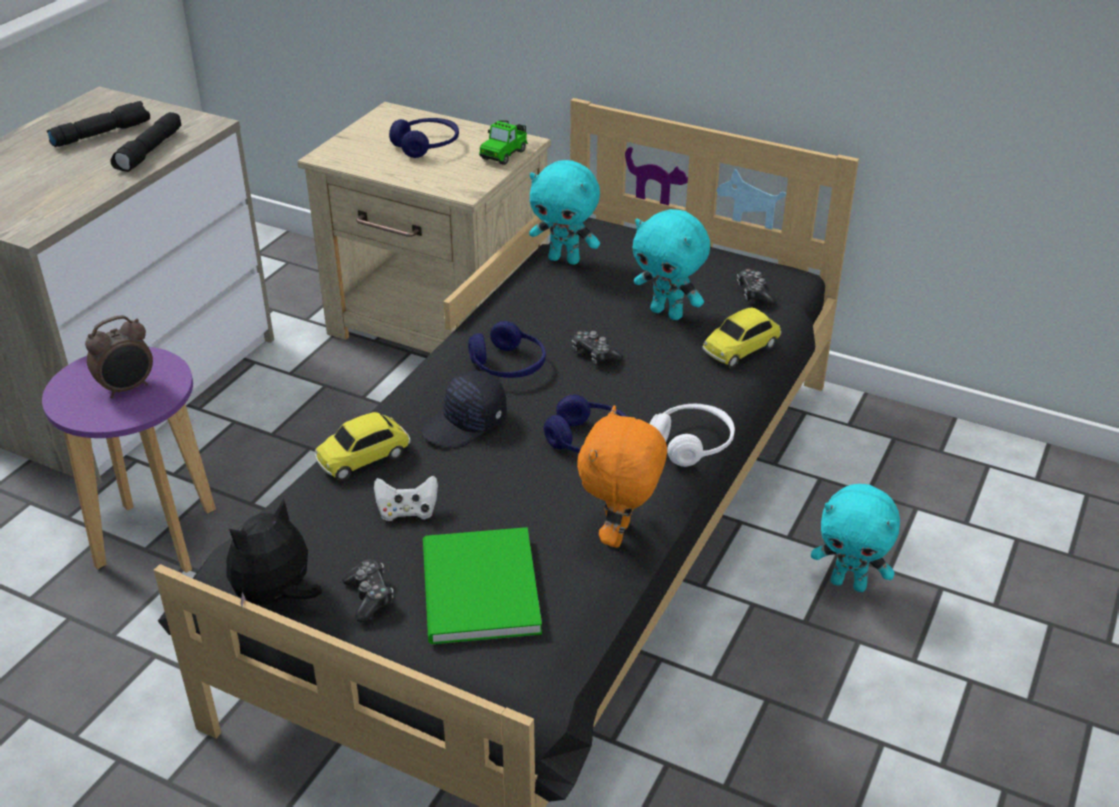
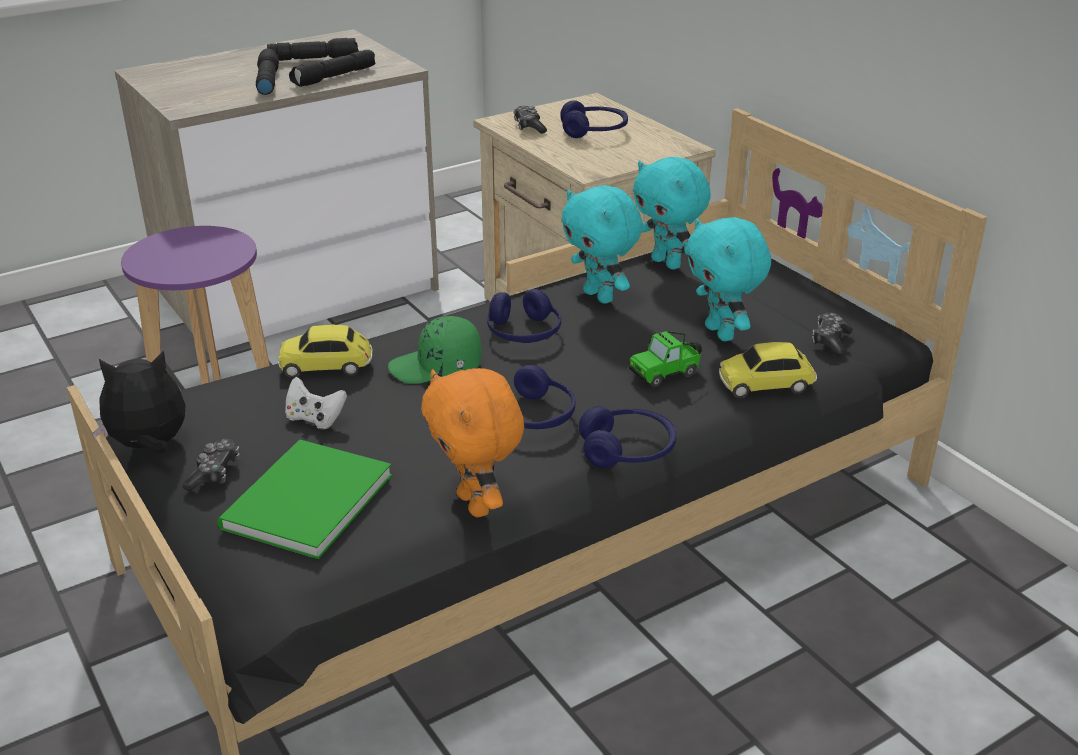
camera: 30 degrees right, 5 degrees down
alarm clock [85,315,153,398] -> none
black cap [422,371,507,449] -> green cap [388,316,482,384]
toy car [479,120,528,165] -> toy car moved to [629,331,702,388]
game controller [572,331,623,364] -> game controller moved to [513,106,547,134]
orange plush toy [577,405,667,548] -> orange plush toy turned 75 degrees counterclockwise [421,368,524,517]
white headphones [650,404,735,467] -> blue headphones [579,406,676,468]
turquoise plush toy [811,484,900,592] -> turquoise plush toy moved to [561,185,643,304]
none -> black flashlight [256,49,279,95]

